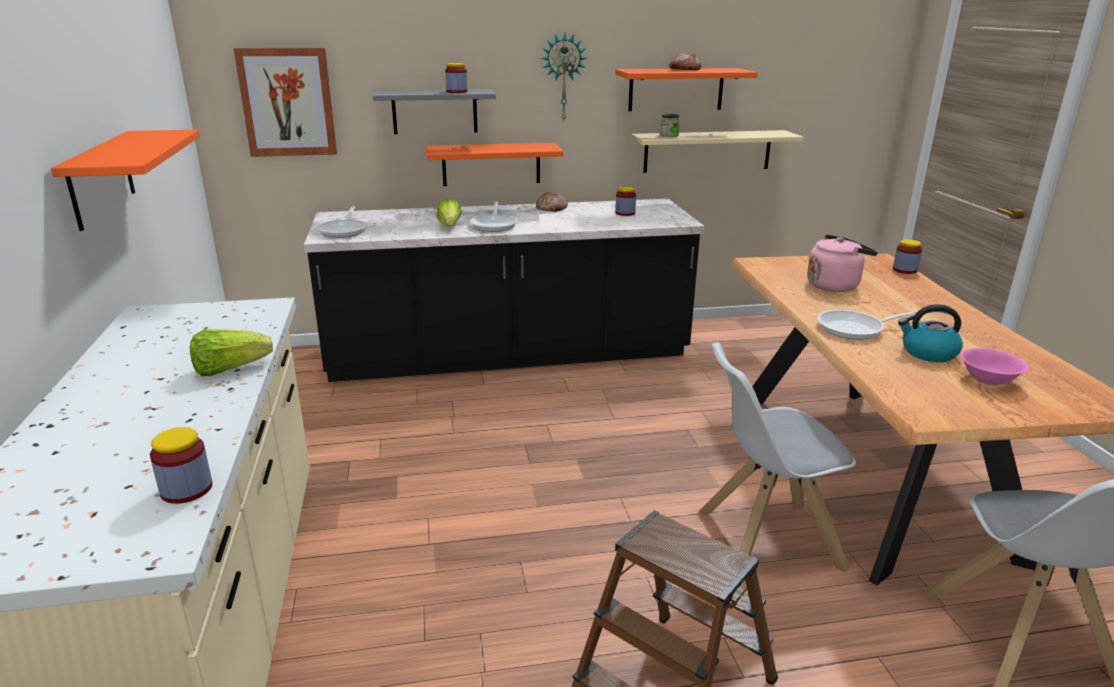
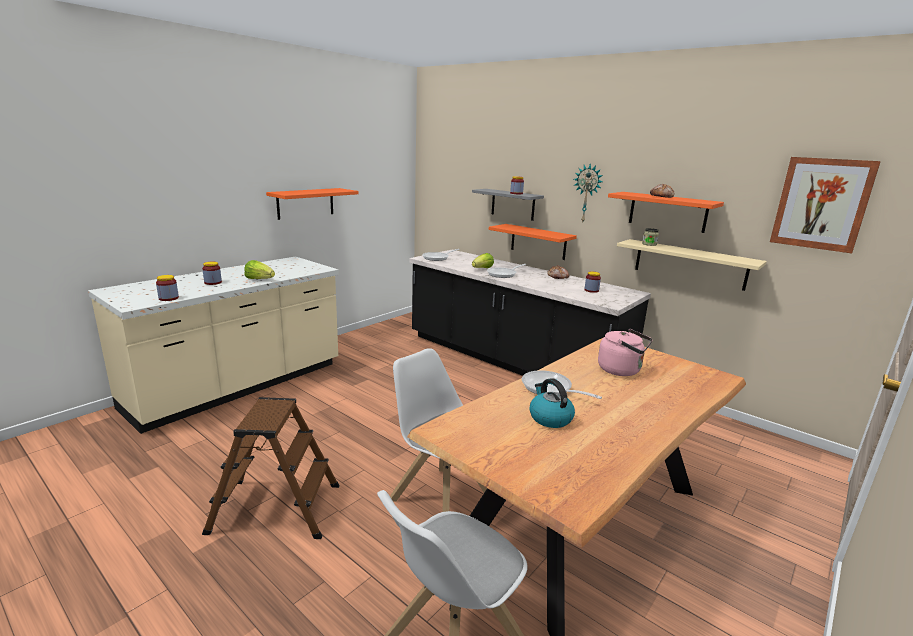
camera: 50 degrees right, 5 degrees down
picture [234,48,337,157] -> picture moved to [770,157,881,253]
jar [893,239,922,274] -> jar moved to [202,262,222,285]
pink bowl [961,348,1029,386] -> none

